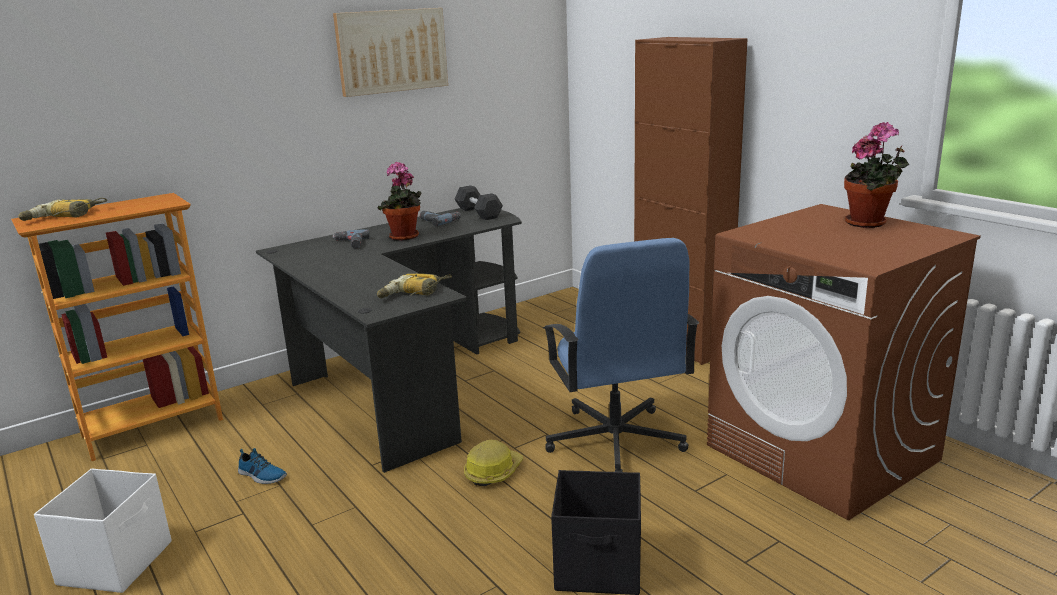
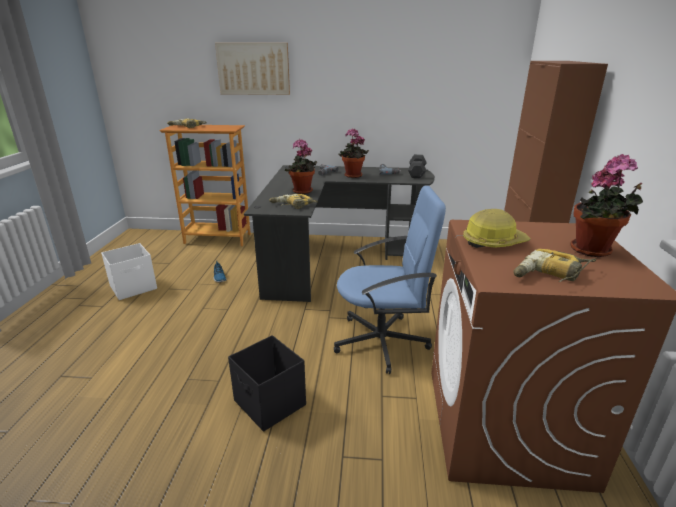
camera: 40 degrees right, 5 degrees up
picture [333,8,448,97] -> picture moved to [215,43,290,95]
hard hat [464,440,523,486] -> hard hat moved to [463,209,531,248]
blue office chair [543,238,699,472] -> blue office chair turned 120 degrees counterclockwise [334,186,446,374]
none -> potted plant [285,139,317,194]
none -> power drill [514,249,596,282]

